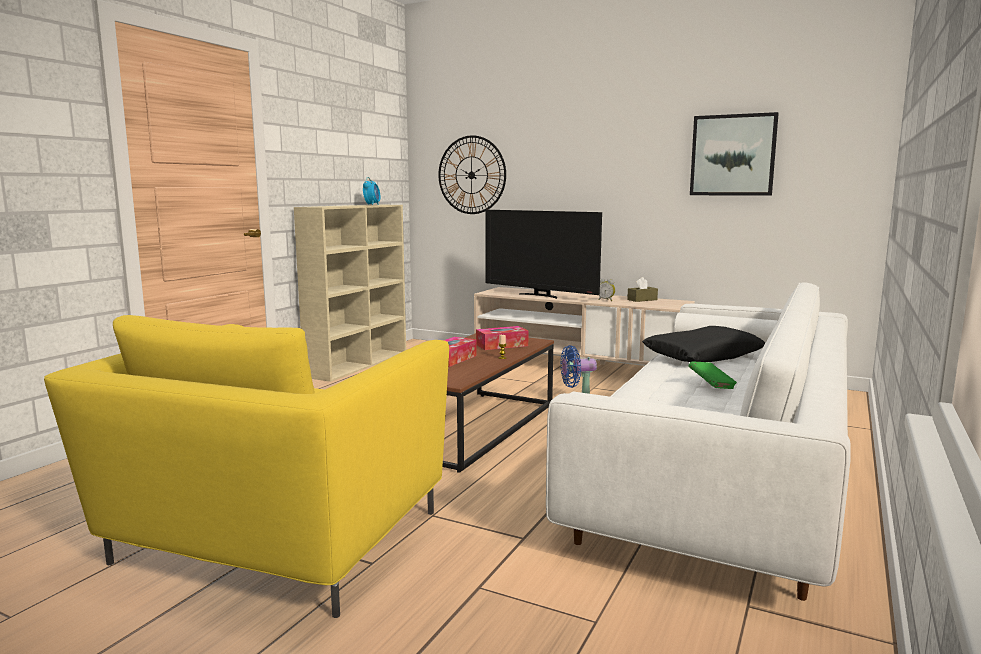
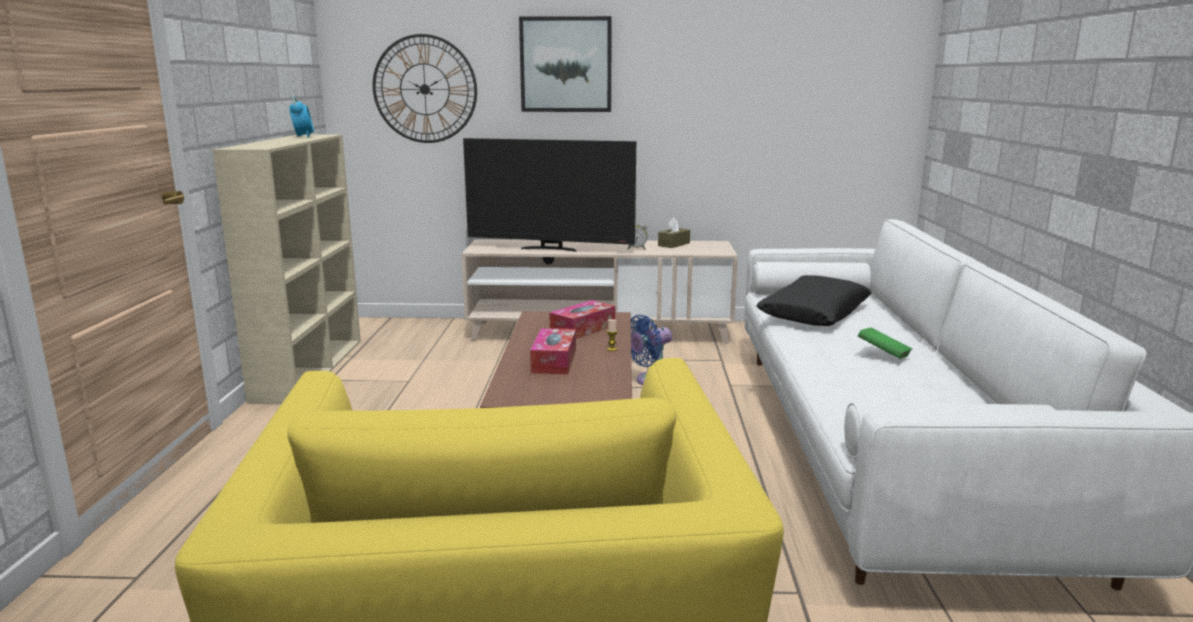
camera: 25 degrees left, 5 degrees up
picture [690,112,779,196] -> picture moved to [519,16,612,112]

